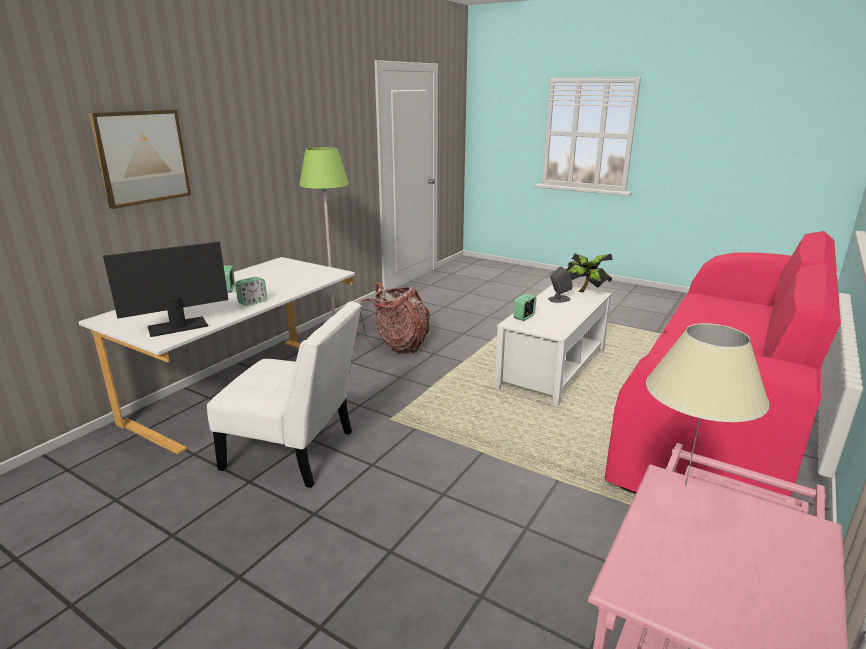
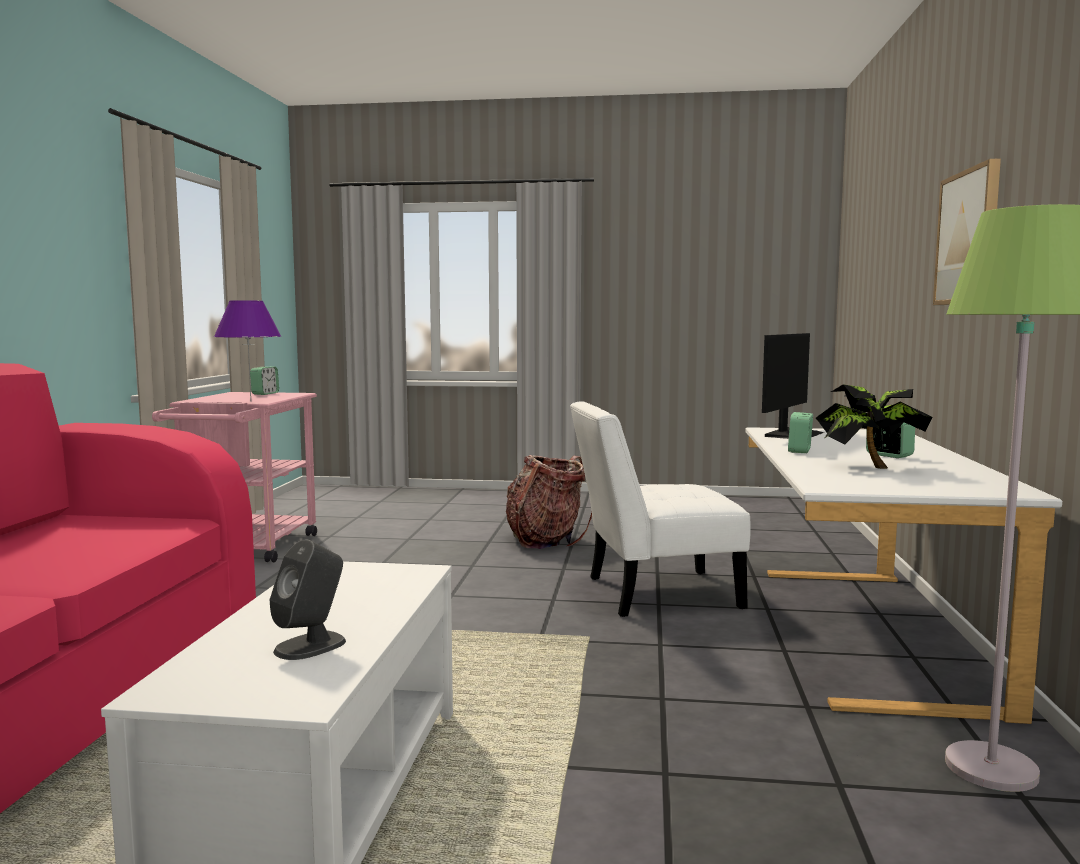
camera: 155 degrees right, 15 degrees down
backpack [360,282,430,354] -> backpack moved to [506,455,592,549]
alarm clock [513,294,536,321] -> alarm clock moved to [250,367,279,395]
potted plant [566,254,613,292] -> potted plant moved to [816,384,932,469]
beige table lamp [646,323,770,486] -> purple table lamp [214,300,281,398]

